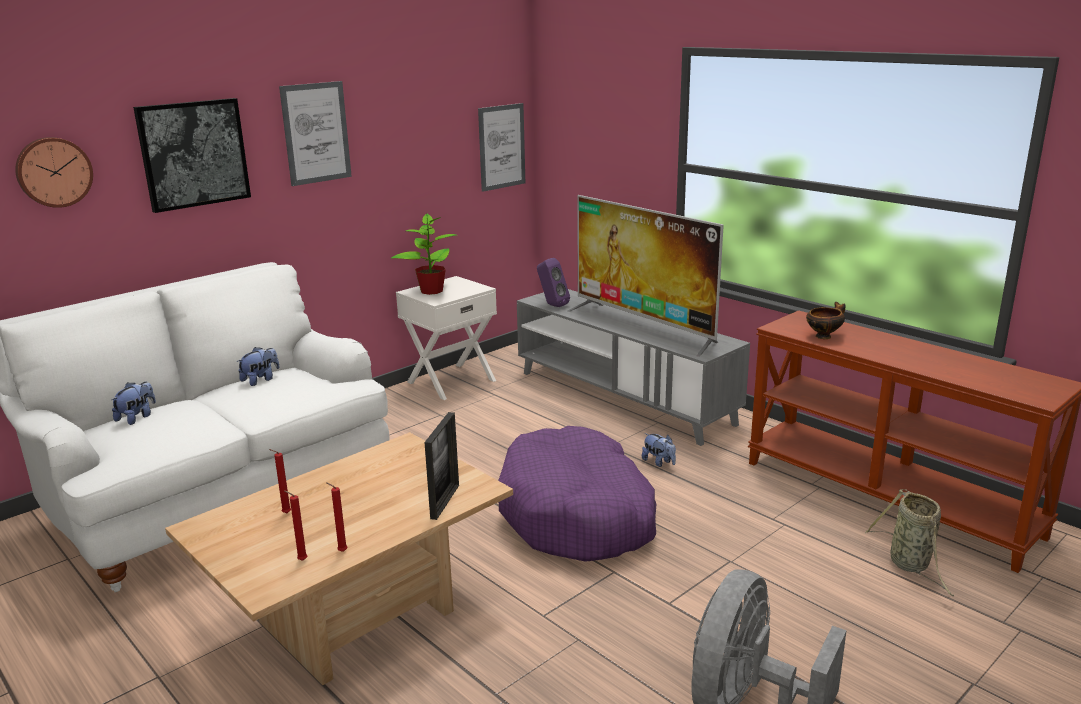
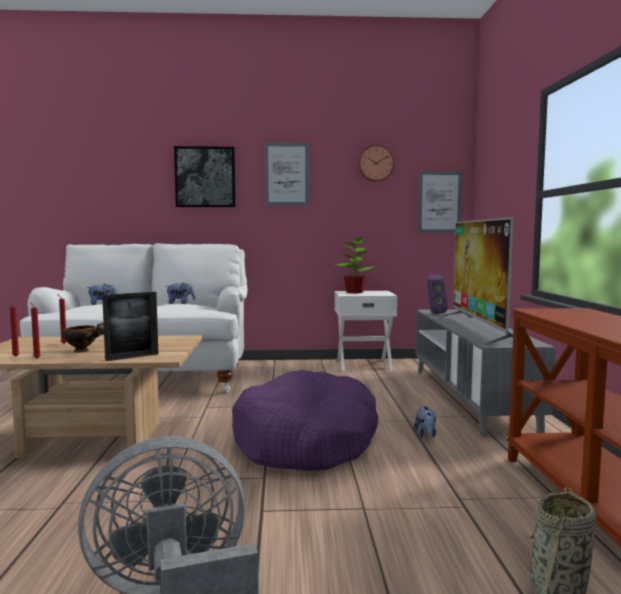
camera: 40 degrees right, 15 degrees down
wall clock [15,137,93,208] -> wall clock moved to [358,144,395,182]
bowl [806,302,846,339] -> bowl moved to [61,323,104,352]

